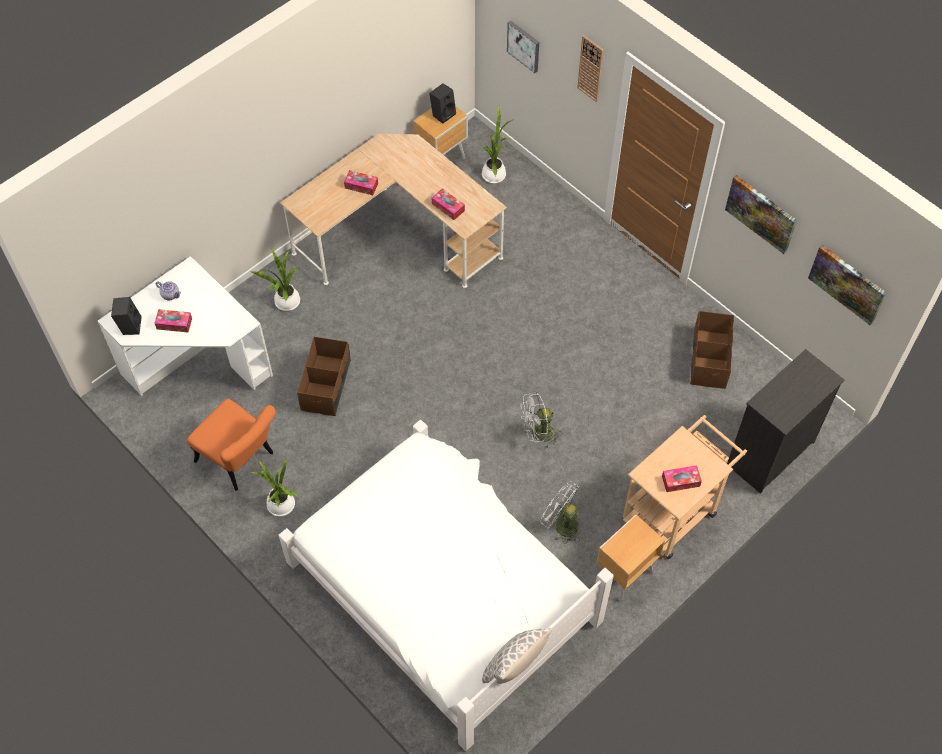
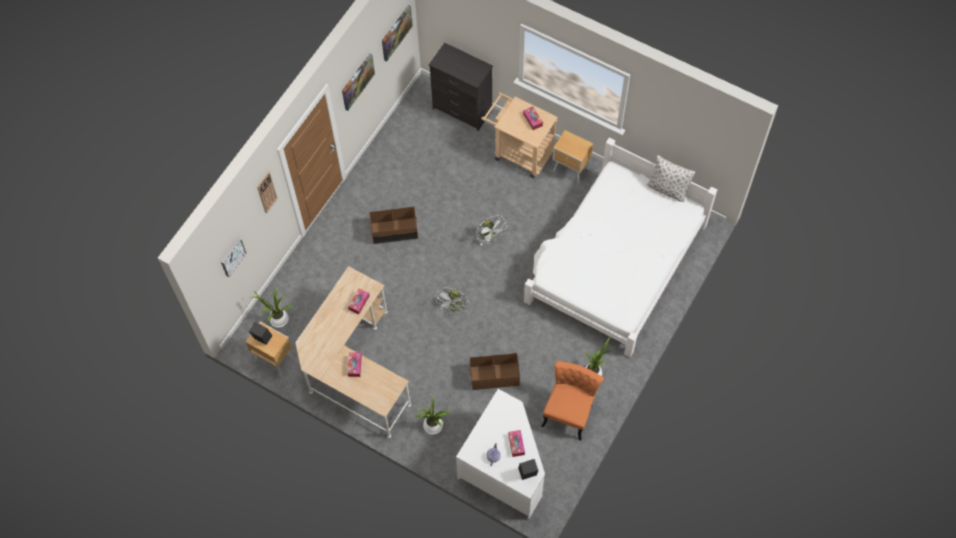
camera: 105 degrees left, 5 degrees up
white fan [540,481,580,544] -> white fan moved to [436,288,469,313]
brown storage box [690,311,734,389] -> brown storage box moved to [369,207,418,244]

